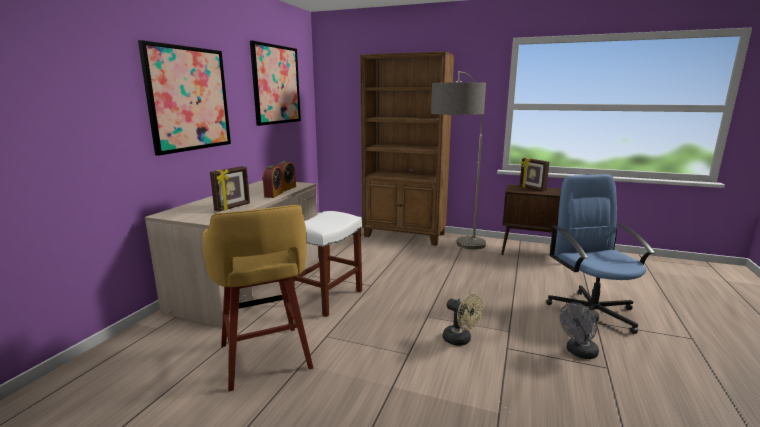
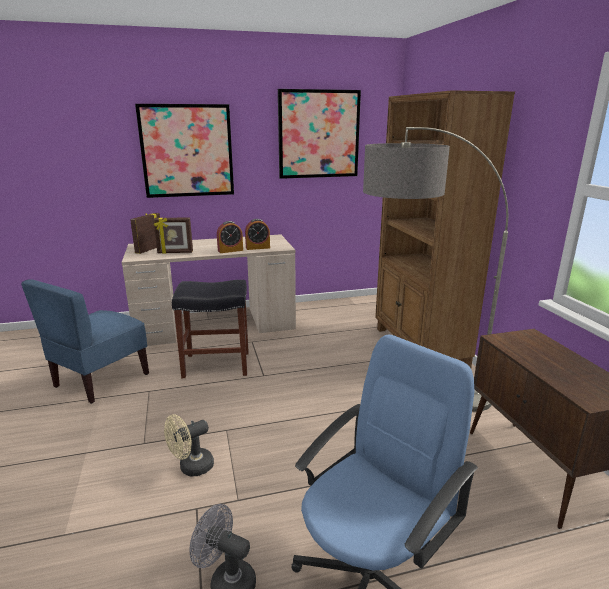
camera: 55 degrees right, 5 degrees up
yellow stool [202,205,313,392] -> blue chair [21,280,149,404]
white stool [289,211,362,317] -> black stool [172,280,249,378]
beige fan [443,293,483,346] -> beige fan turned 45 degrees clockwise [164,414,214,476]
picture frame [520,158,549,192] -> picture frame moved to [130,213,160,254]

